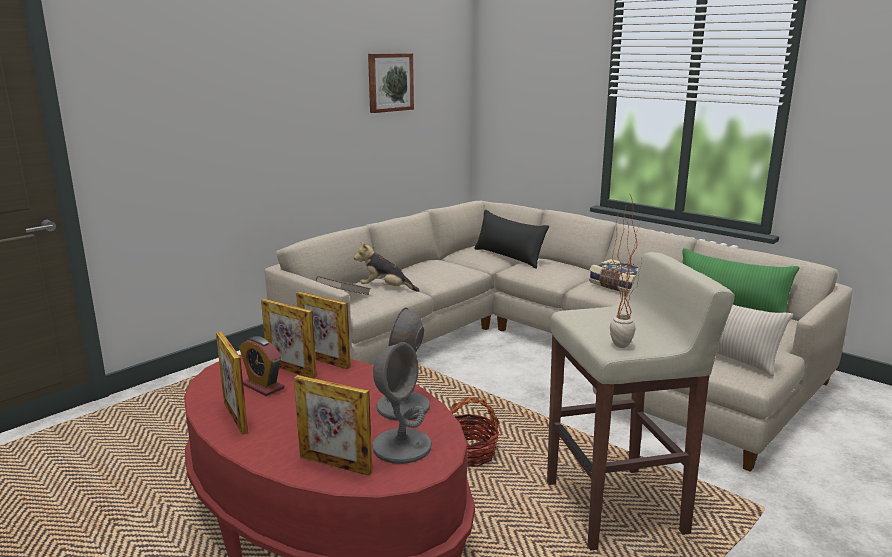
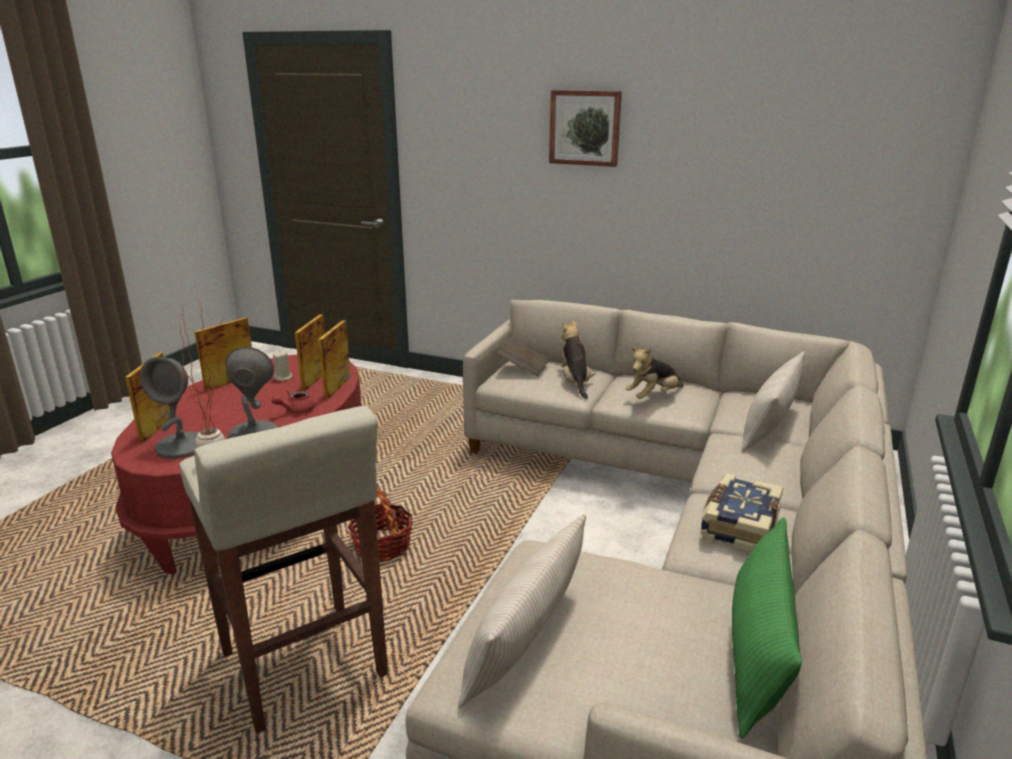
camera: 70 degrees right, 5 degrees up
alarm clock [239,336,284,396] -> beige candle [273,350,293,381]
picture [368,53,414,113] -> picture moved to [549,90,622,167]
black pillow [474,210,549,269] -> beige pillow [742,351,805,452]
none -> red teapot [272,389,315,414]
none -> plush toy [626,347,683,399]

